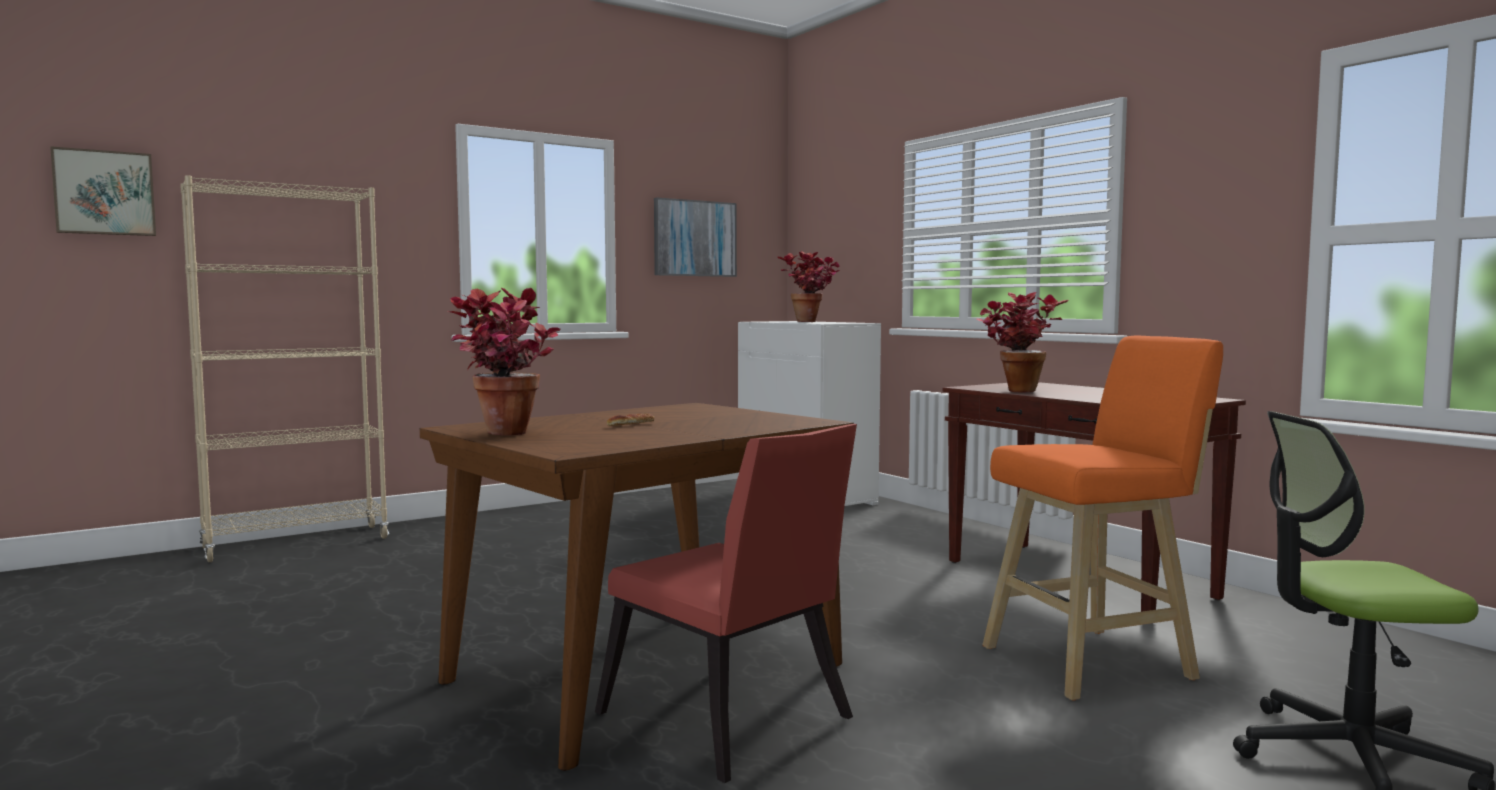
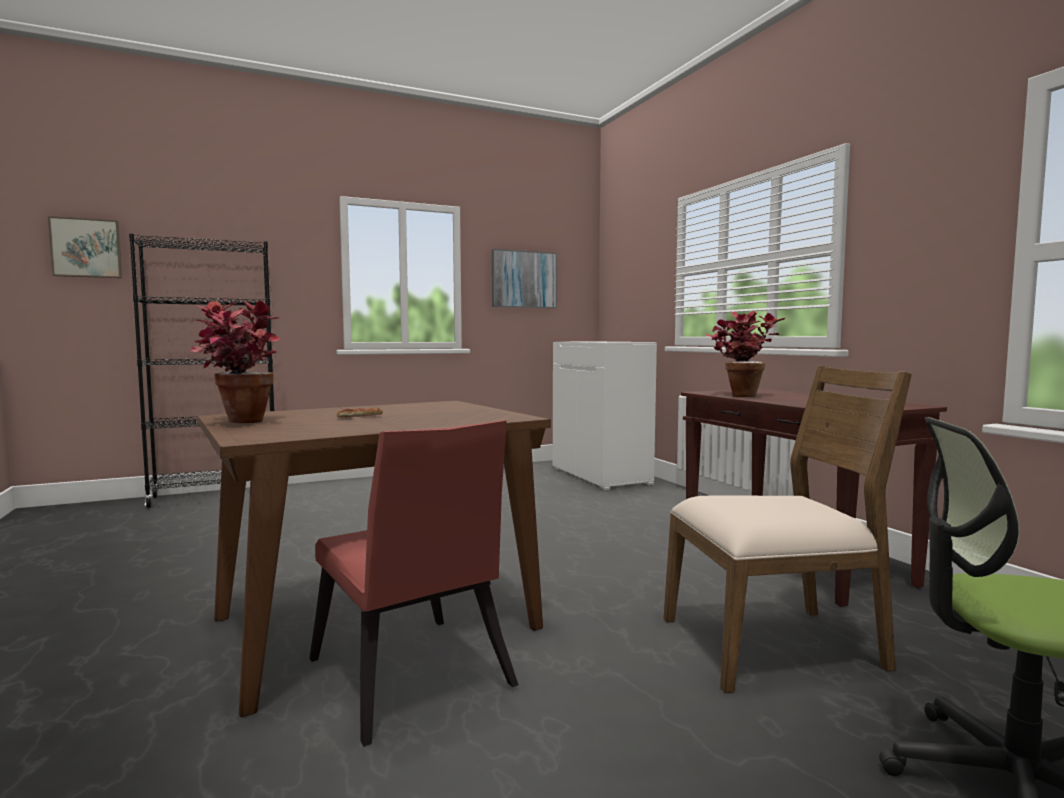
camera: 10 degrees right, 0 degrees up
beige bookcase [180,175,389,562] -> black bookcase [129,234,274,508]
potted plant [778,251,840,322] -> none
orange stool [982,336,1223,700] -> brown chair [663,366,912,693]

